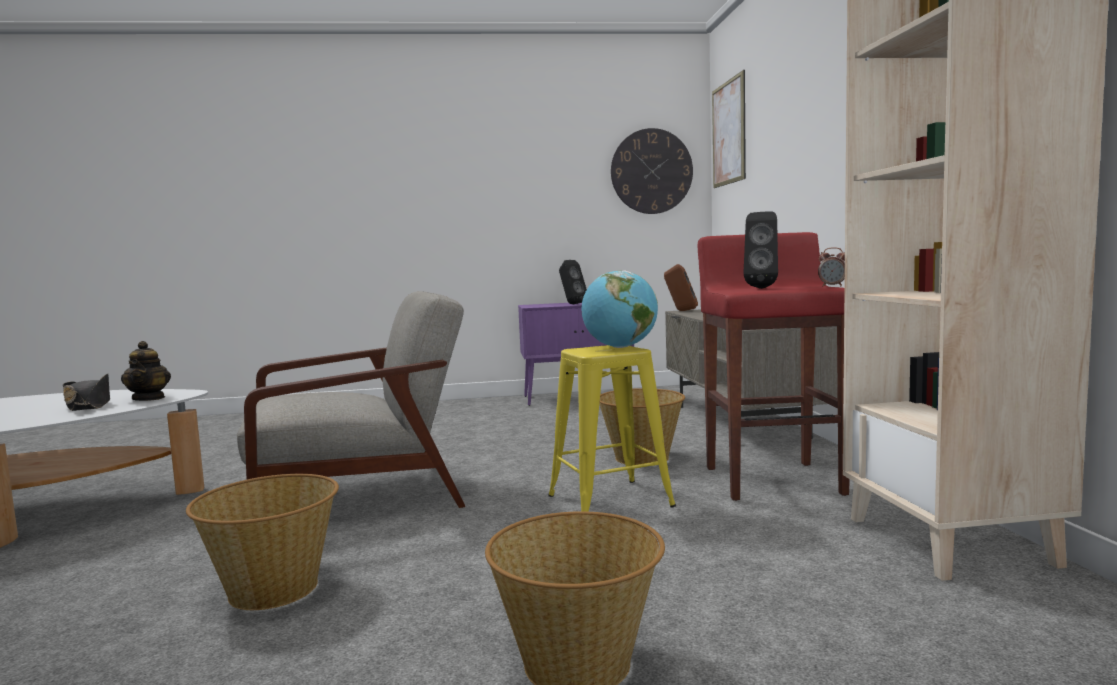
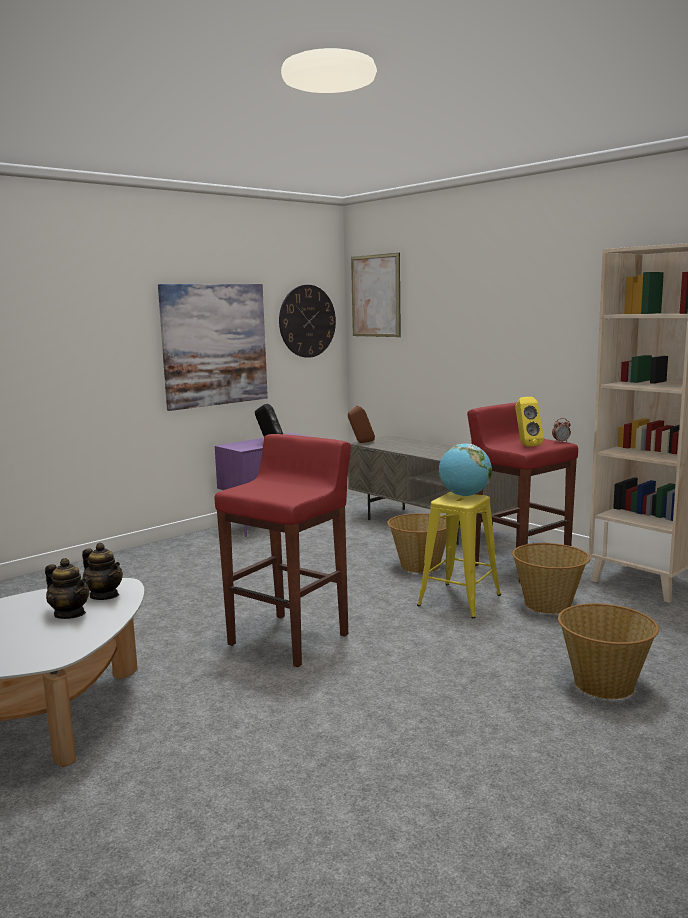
camera: 35 degrees left, 5 degrees up
black hat [63,374,110,411] -> teapot [45,558,89,619]
basket [186,474,339,610] -> basket moved to [512,543,590,614]
grey armchair [237,291,466,508] -> red stool [215,434,351,667]
black speaker [743,212,778,289] -> yellow speaker [515,397,544,446]
none -> picture [158,284,268,411]

